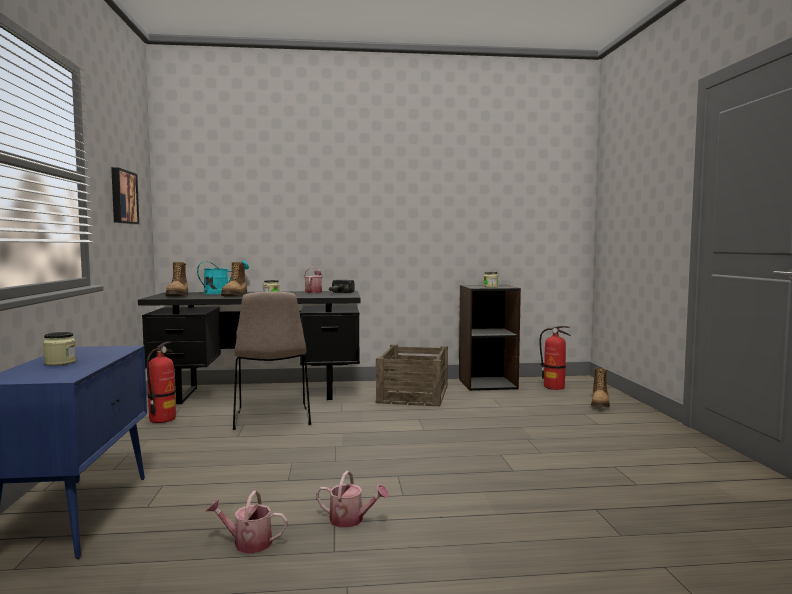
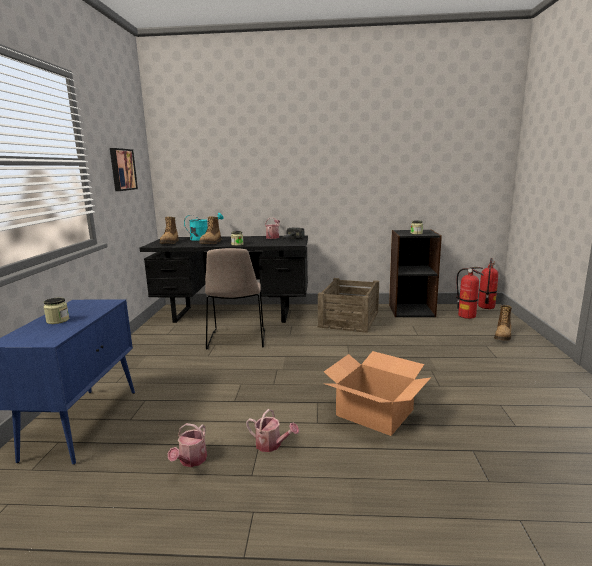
camera: 10 degrees right, 10 degrees up
fire extinguisher [147,342,176,423] -> fire extinguisher moved to [478,258,498,309]
watering can [206,491,288,553] -> watering can turned 90 degrees counterclockwise [168,423,207,467]
none -> cardboard box [323,351,431,436]

